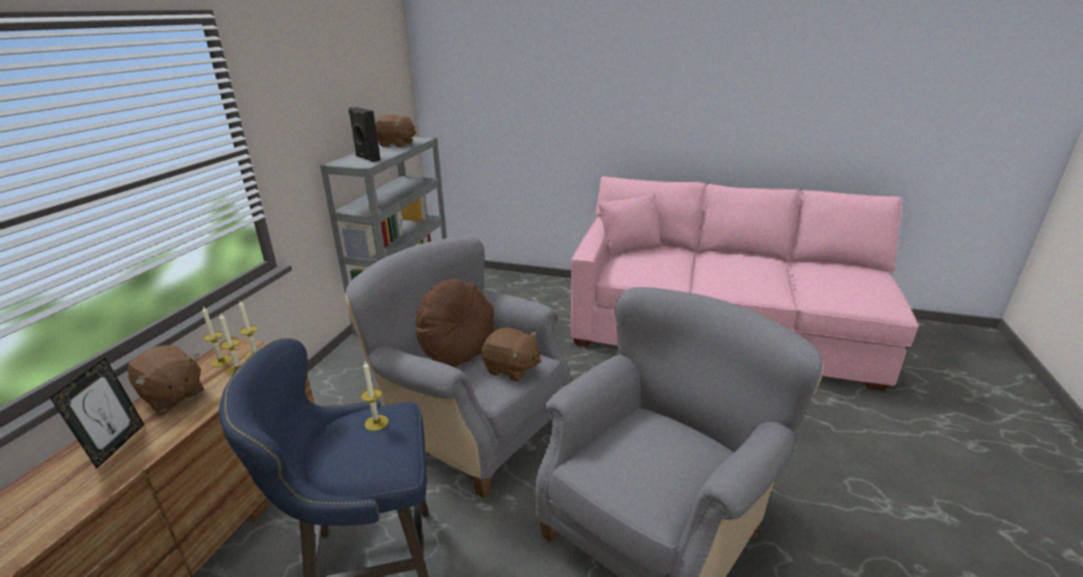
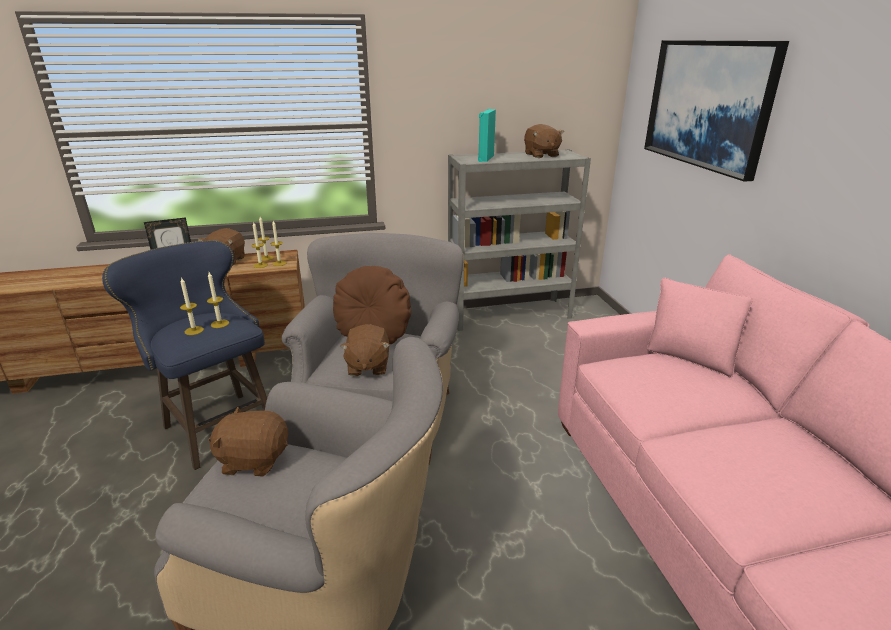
camera: 60 degrees right, 0 degrees up
black speaker [348,107,380,162] -> turquoise speaker [478,109,496,162]
none -> candle [180,277,204,335]
none -> brown plush toy [208,407,288,477]
none -> picture [644,40,789,182]

